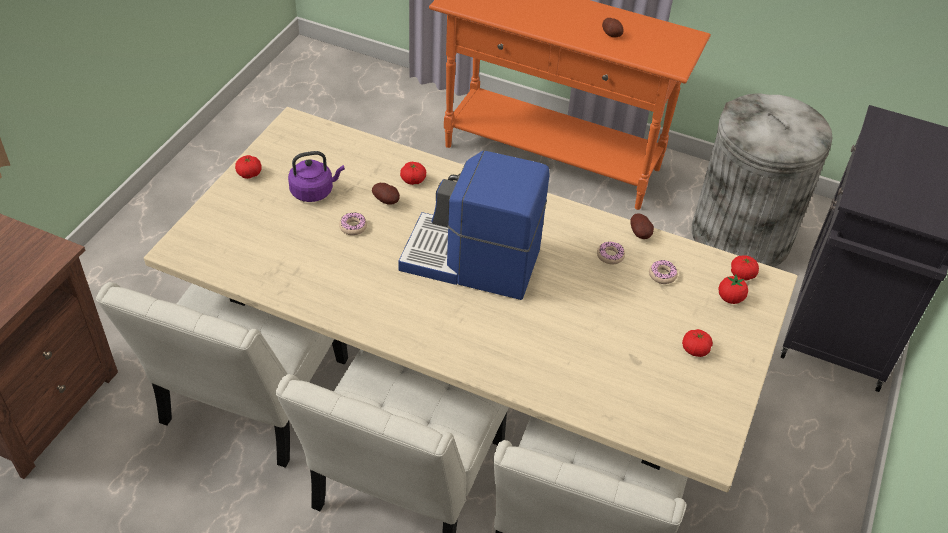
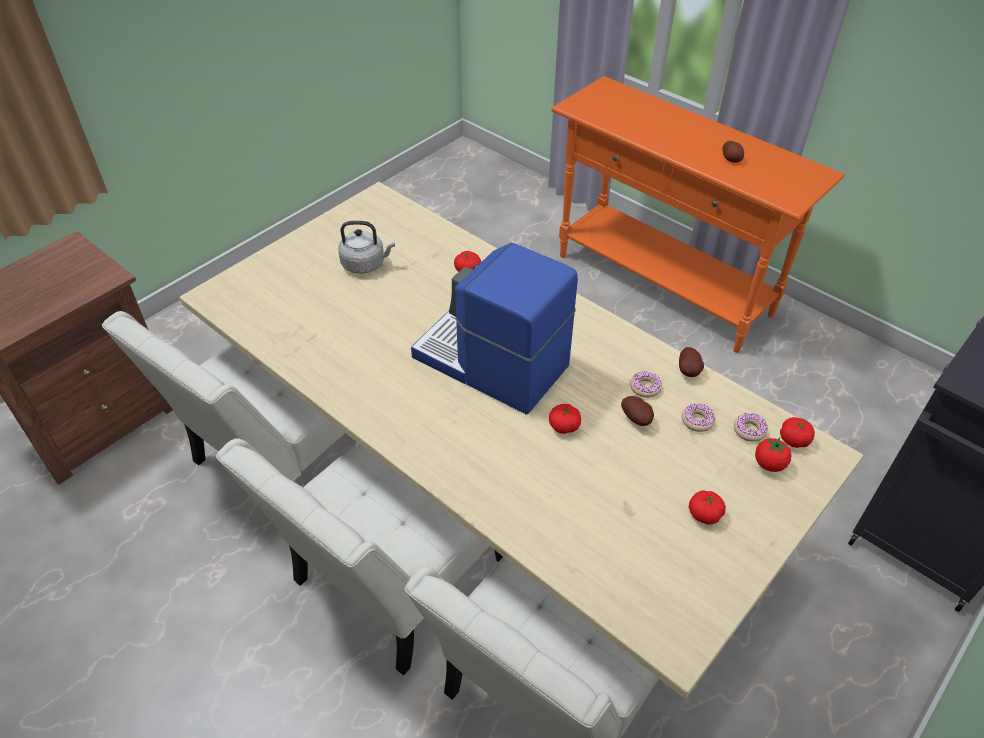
camera: 20 degrees right, 0 degrees up
tomato [235,155,262,179] -> tomato moved to [549,404,581,434]
purple kettle [288,151,345,202] -> grey kettle [338,221,395,274]
donut [339,213,367,235] -> donut moved to [734,413,768,442]
potato [372,183,400,205] -> potato moved to [621,396,654,426]
grey trash can [691,93,833,267] -> none

